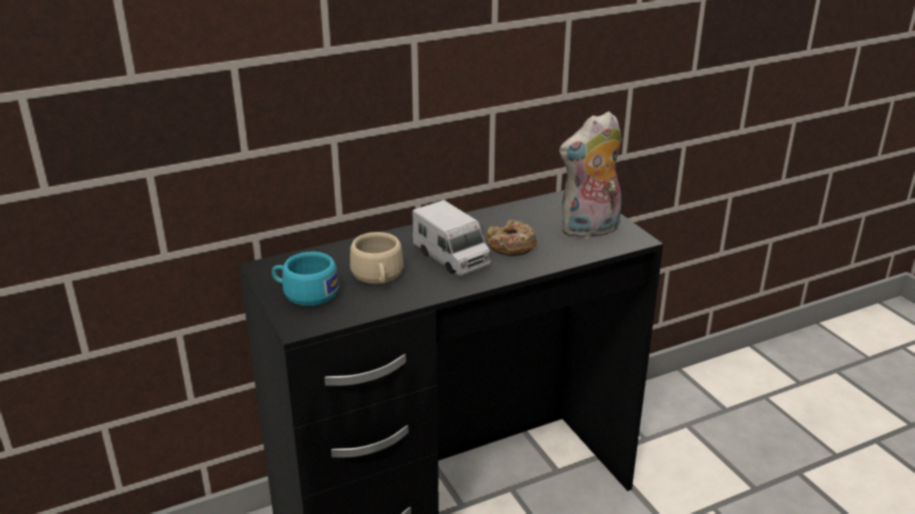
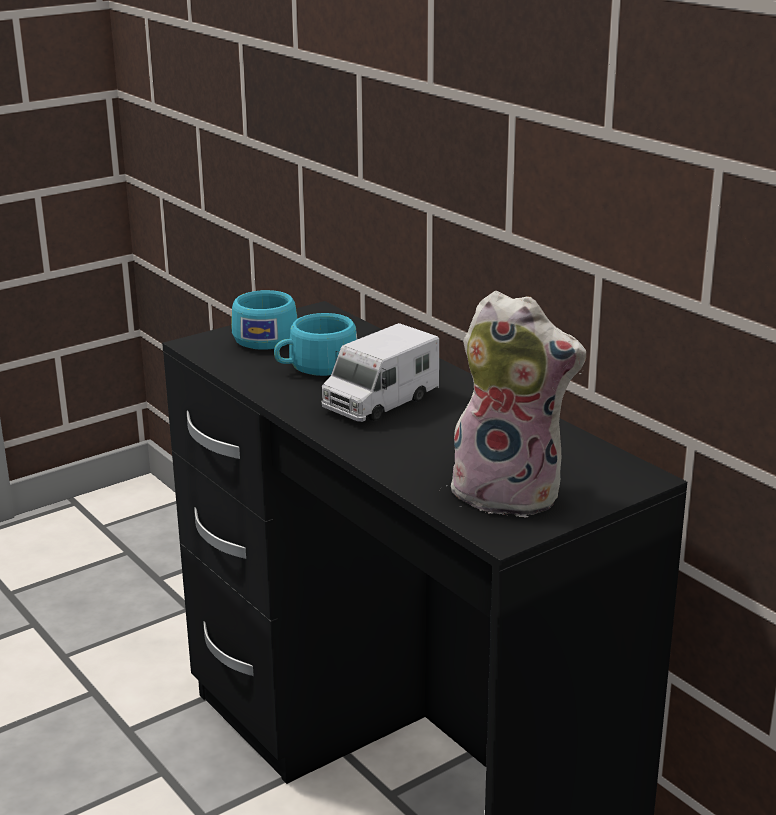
camera: 80 degrees right, 5 degrees down
beige cup [350,232,404,284] -> turquoise cup [274,313,357,376]
donut [486,220,537,256] -> none
plush toy [559,111,622,239] -> plush toy turned 150 degrees clockwise [446,291,586,518]

